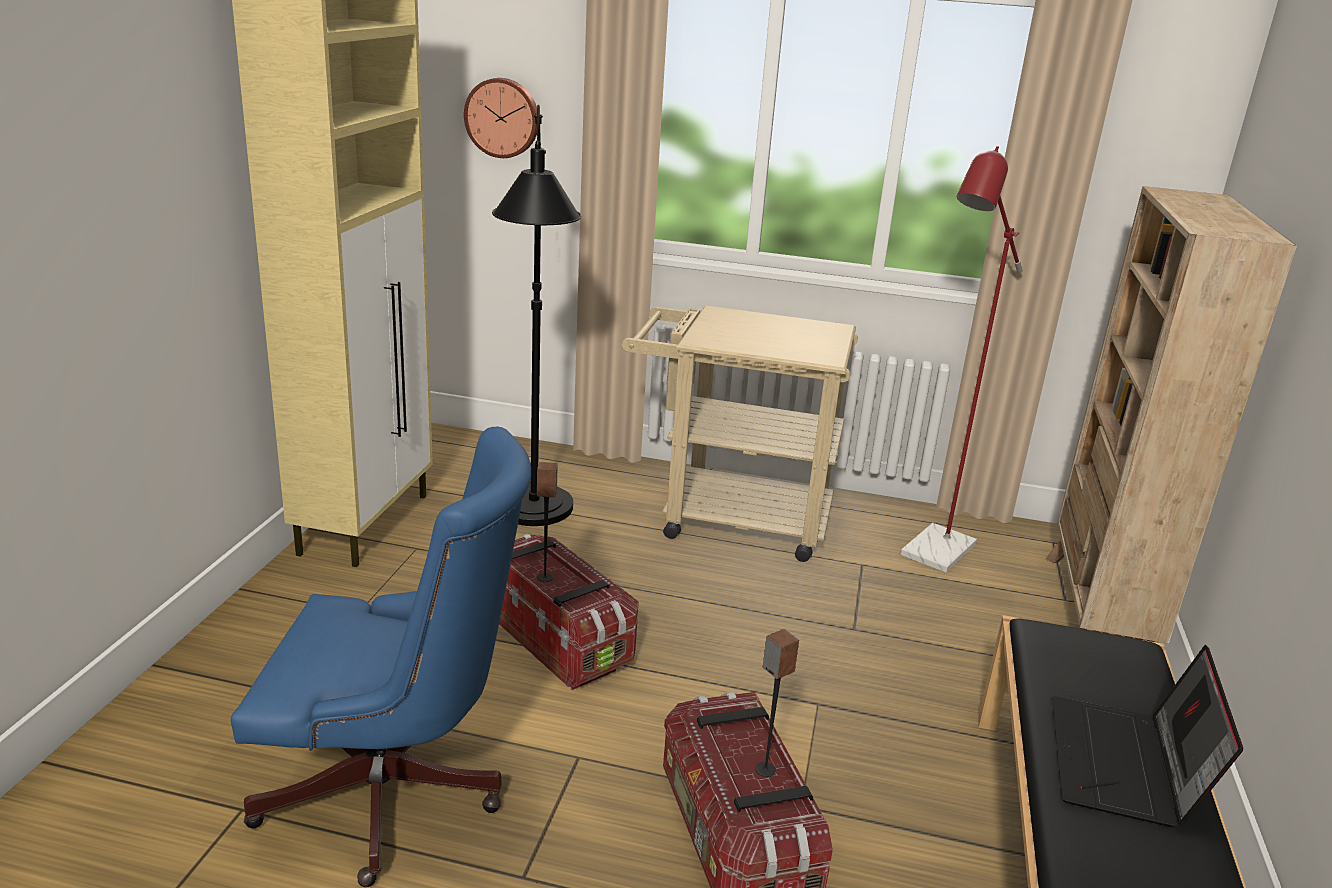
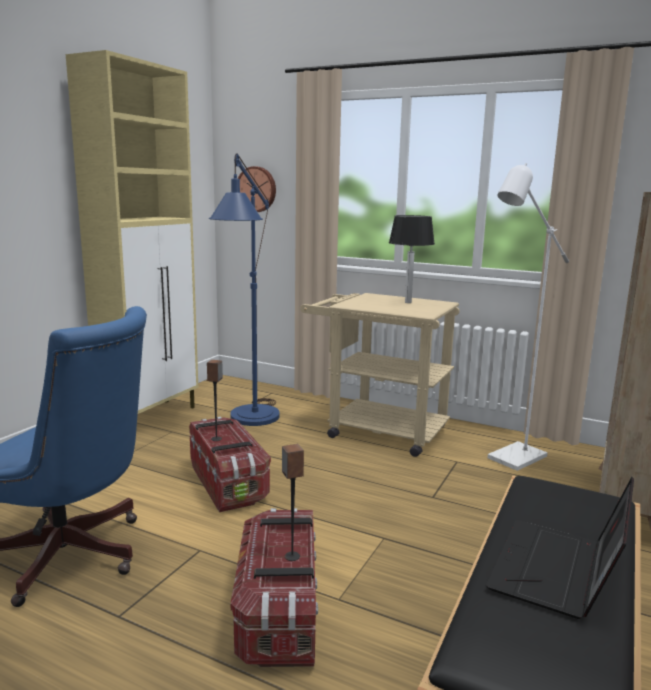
camera: 15 degrees right, 10 degrees down
black floor lamp [492,105,581,526] -> blue floor lamp [209,153,280,426]
red floor lamp [900,146,1023,573] -> white floor lamp [488,163,569,471]
none -> table lamp [389,215,435,303]

